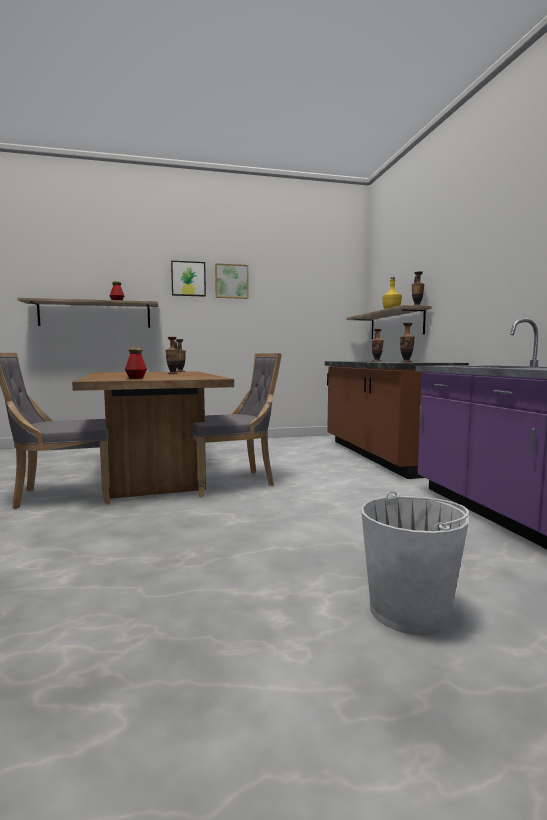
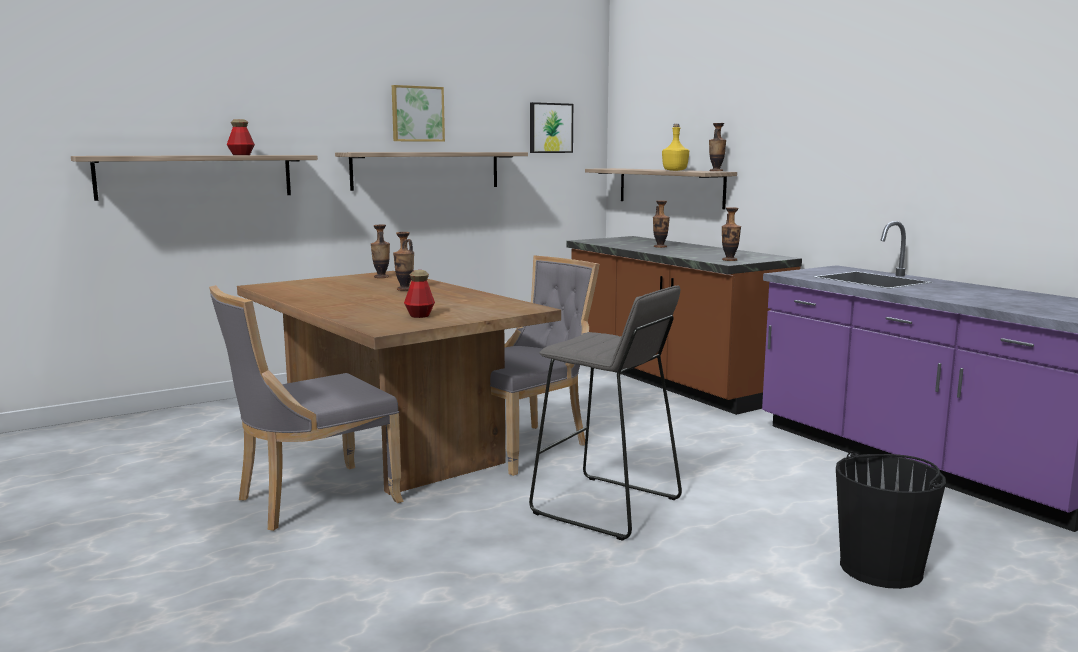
camera: 20 degrees left, 5 degrees up
picture [171,261,206,297] -> picture moved to [530,102,573,153]
white bucket [361,491,469,635] -> black bucket [836,451,946,589]
none -> shelf [335,152,528,191]
none -> grey stool [529,286,682,541]

